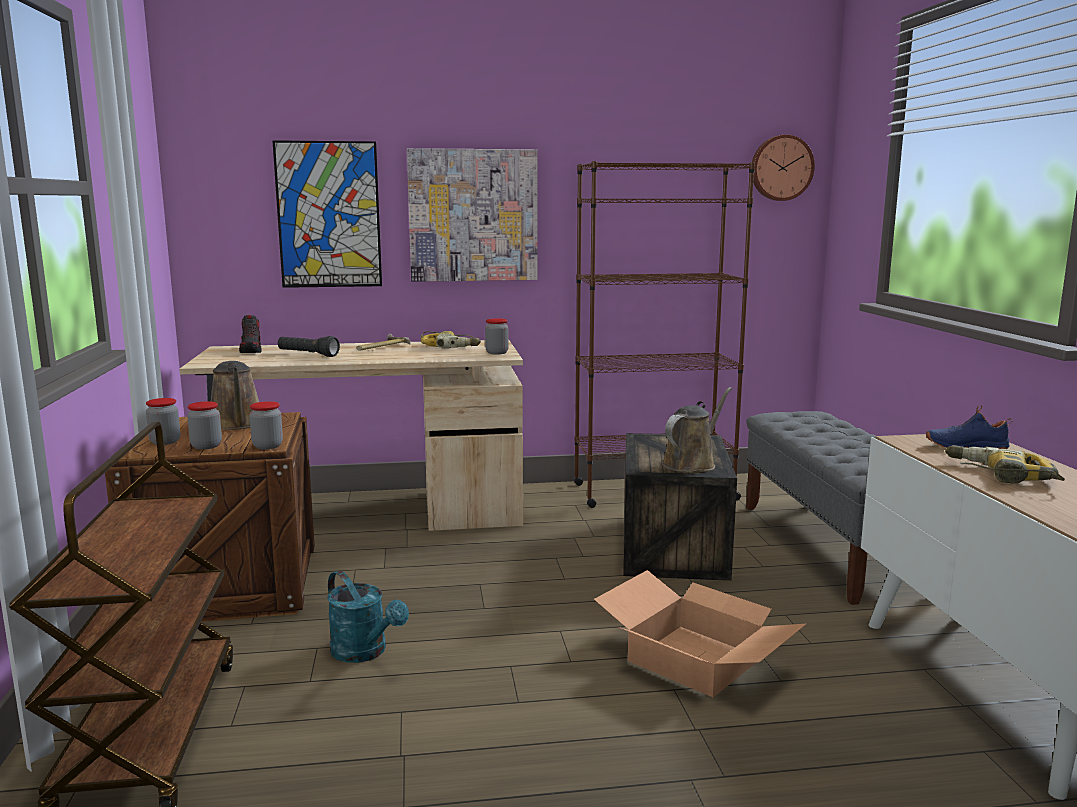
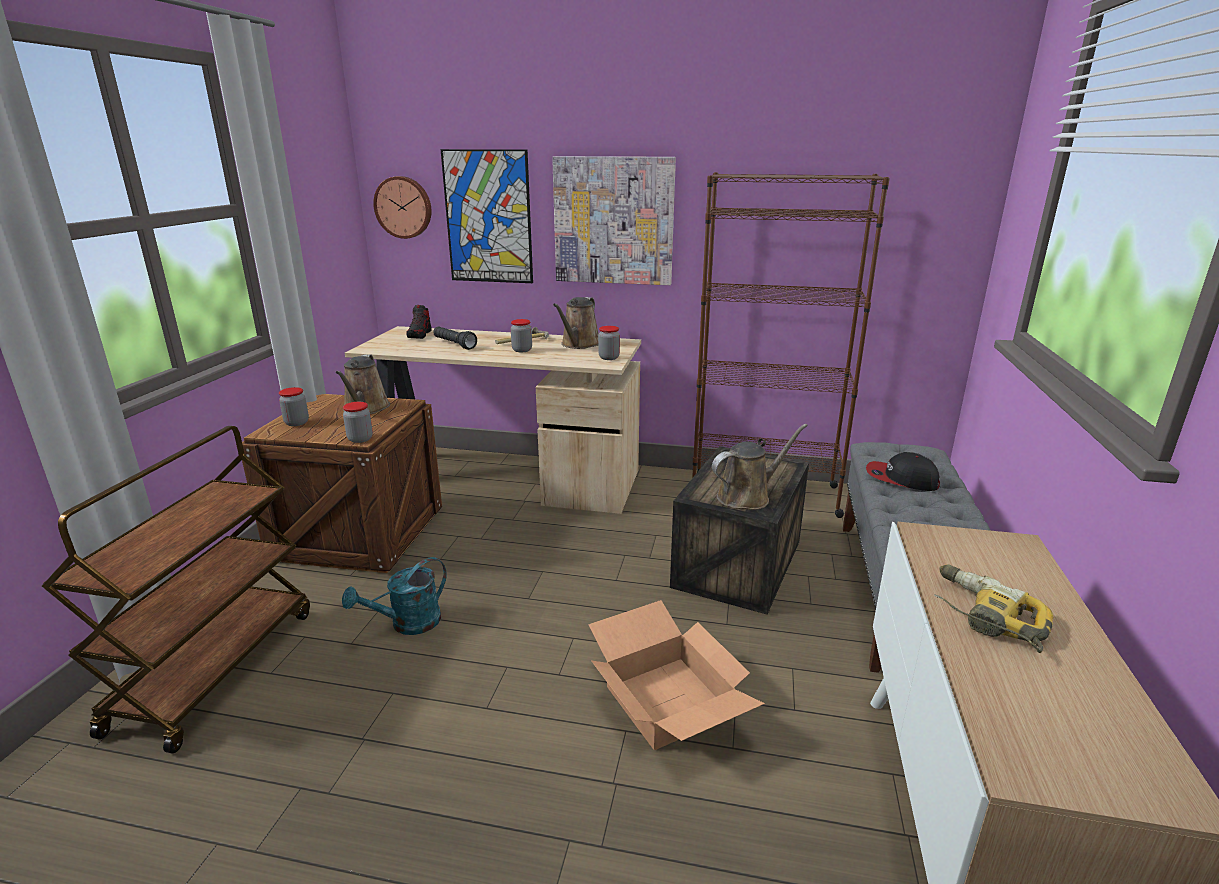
camera: 20 degrees right, 10 degrees up
jar [187,401,222,450] -> jar moved to [511,319,532,352]
turquoise watering can [327,570,409,663] -> turquoise watering can turned 75 degrees clockwise [342,557,447,635]
power drill [420,331,481,348] -> brown watering can [553,297,598,349]
wall clock [752,135,815,201] -> wall clock moved to [373,176,432,239]
blue shoe [926,405,1012,449] -> none
none -> cap [866,452,940,491]

